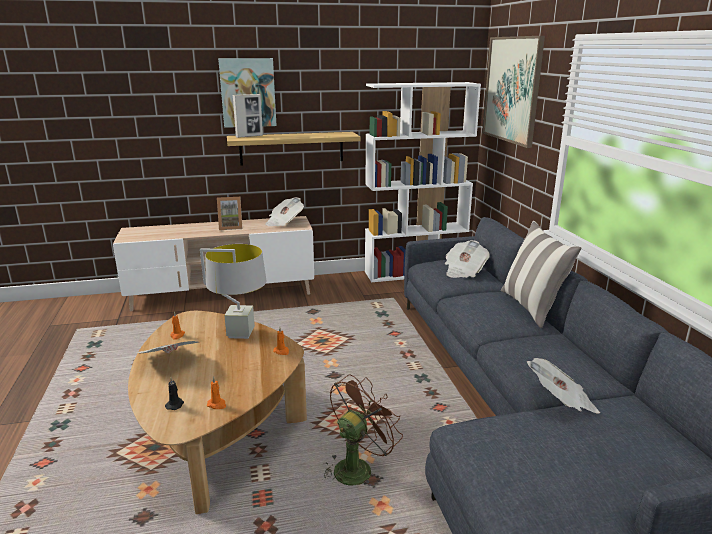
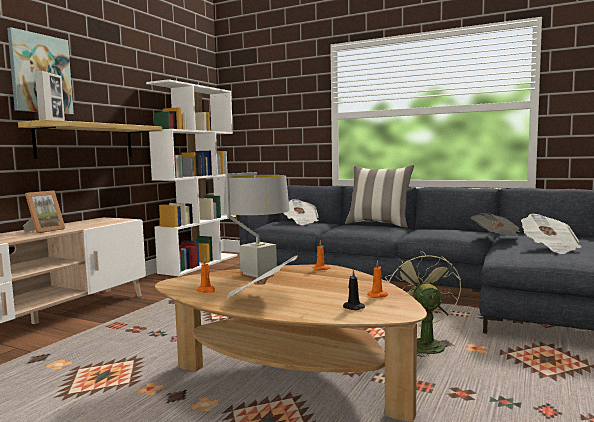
camera: 50 degrees left, 15 degrees down
newspaper [265,197,304,226] -> newspaper moved to [521,214,582,254]
brown fan [324,375,403,486] -> green fan [386,251,461,357]
picture [482,36,545,148] -> none

